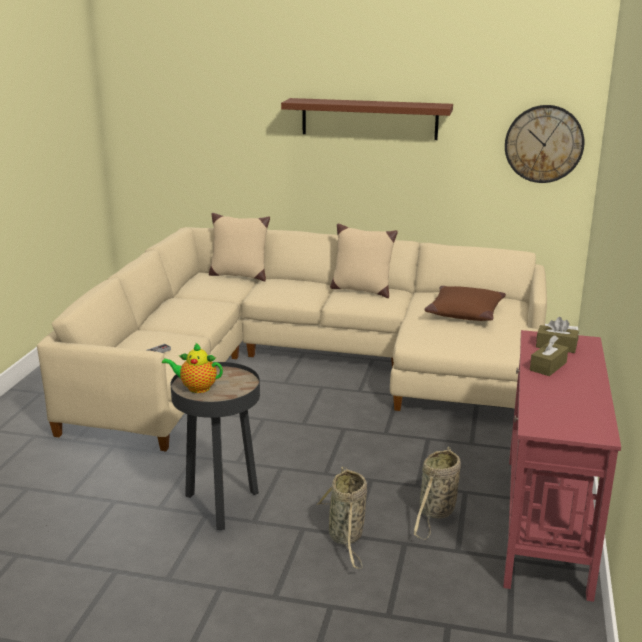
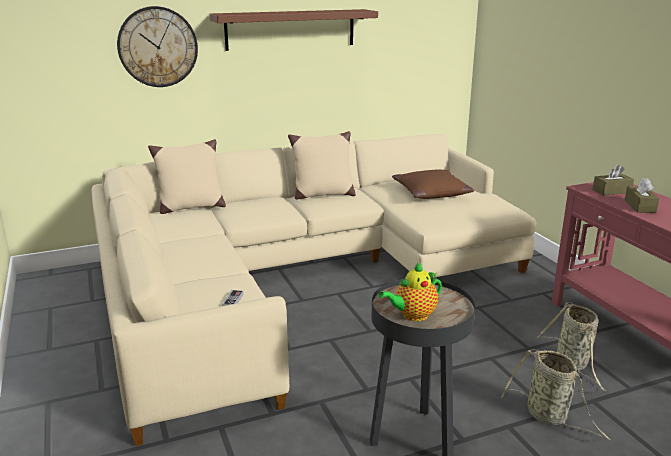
camera: 35 degrees left, 0 degrees up
wall clock [505,105,584,183] -> wall clock moved to [117,6,198,87]

